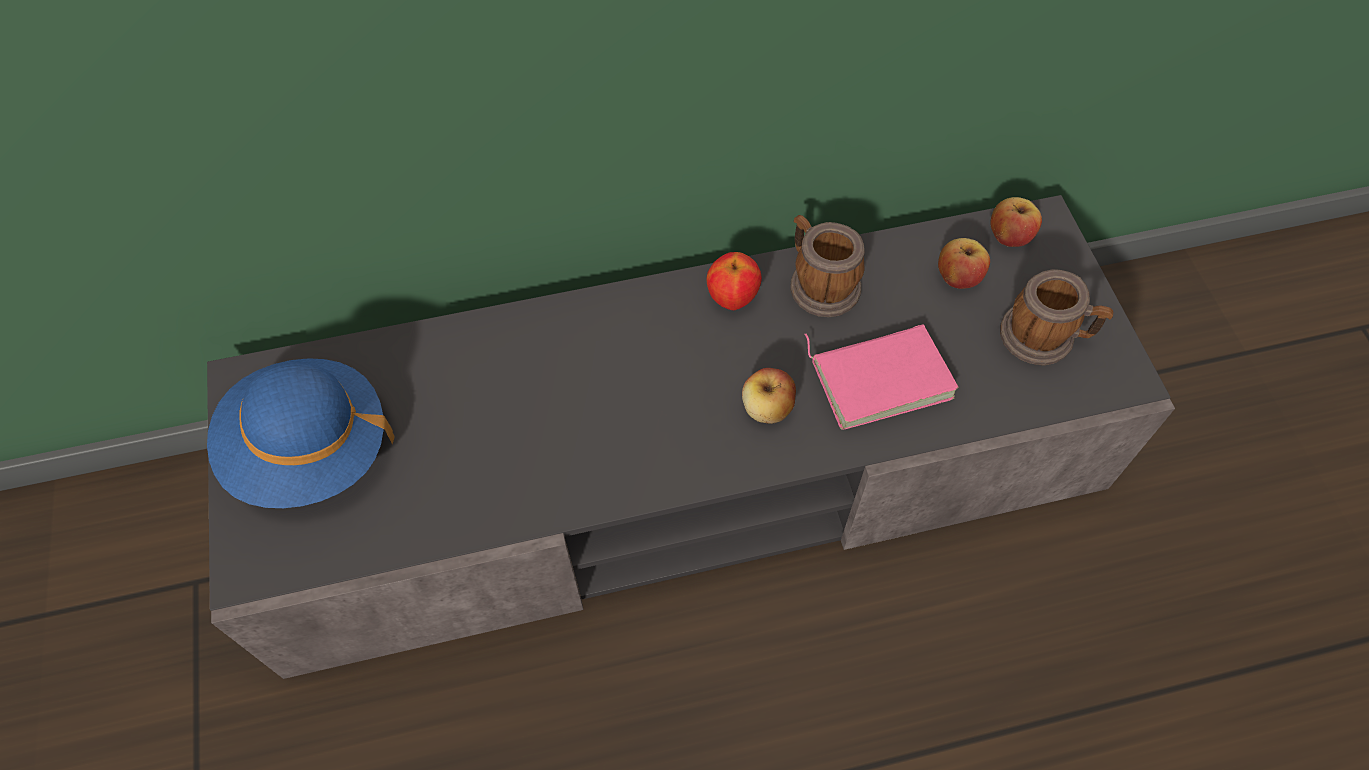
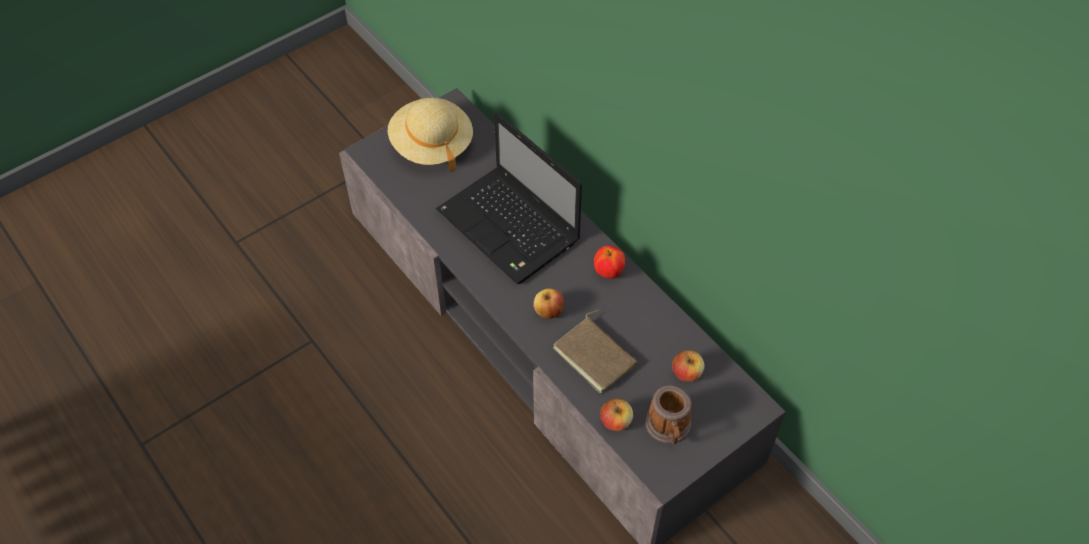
camera: 65 degrees right, 5 degrees down
blue hat [207,358,394,508] -> beige hat [388,98,473,172]
mug [790,215,865,317] -> none
pink book [805,324,959,430] -> brown book [553,309,637,394]
apple [990,197,1042,247] -> apple moved to [600,399,633,431]
none -> laptop [436,112,582,284]

